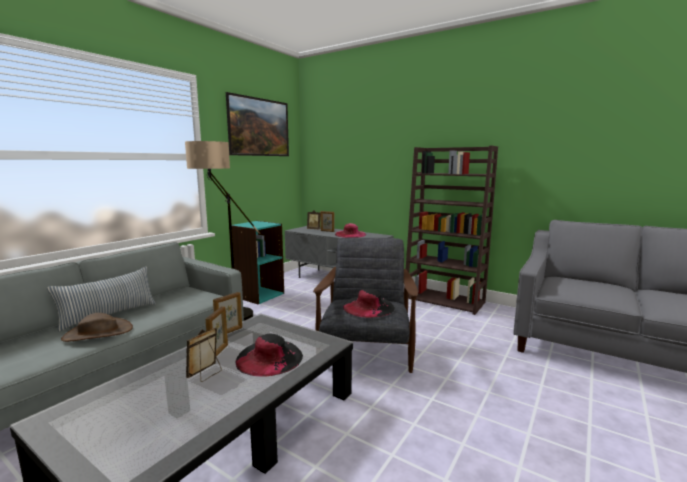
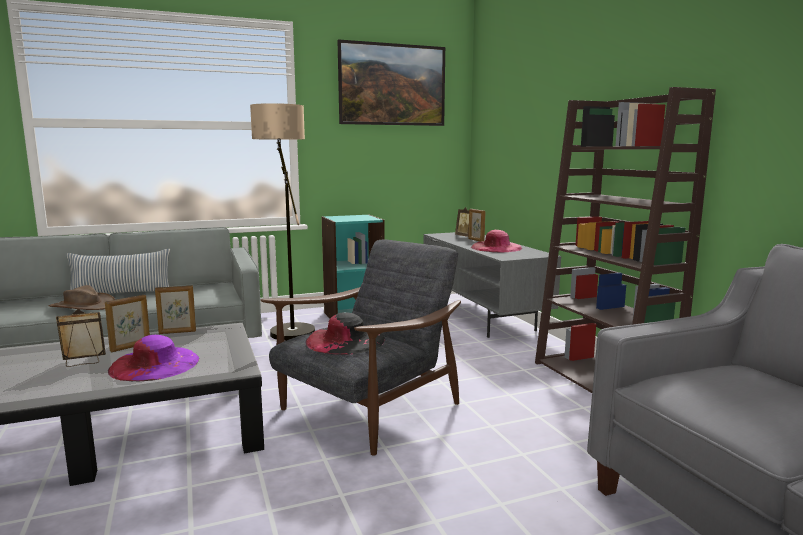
camera: 35 degrees right, 0 degrees up
black hat [236,334,303,377] -> purple hat [108,335,199,381]

